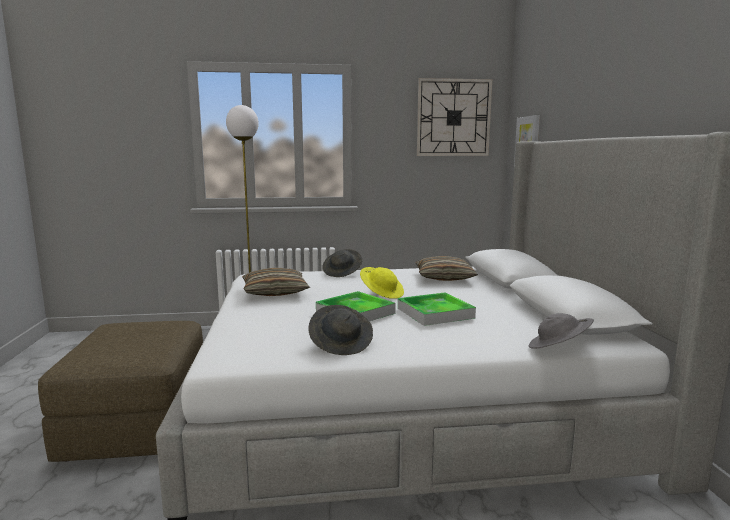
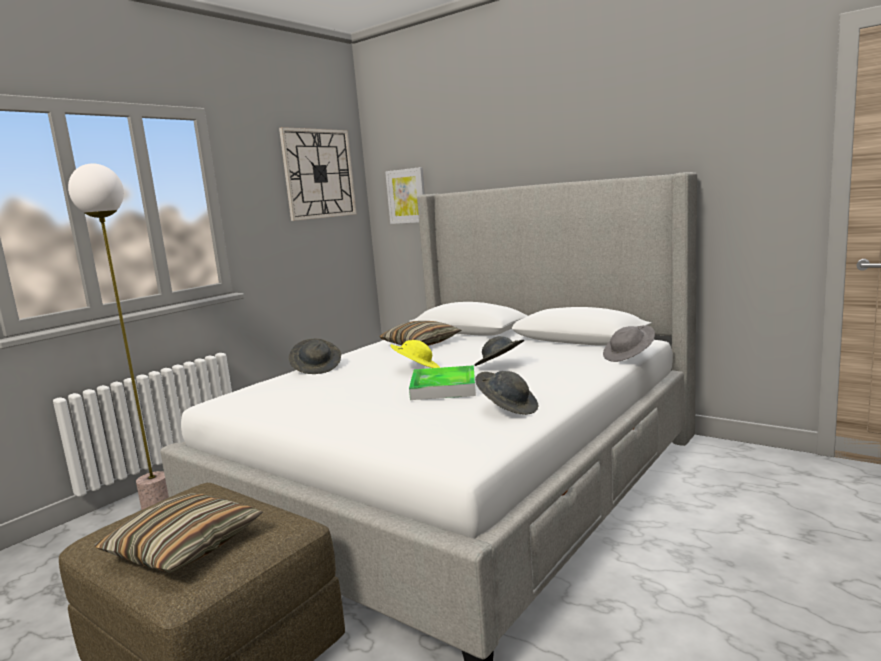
camera: 45 degrees left, 0 degrees up
pillow [242,268,310,296] -> pillow moved to [94,493,263,573]
tray [398,292,476,326] -> grey hat [475,336,524,366]

